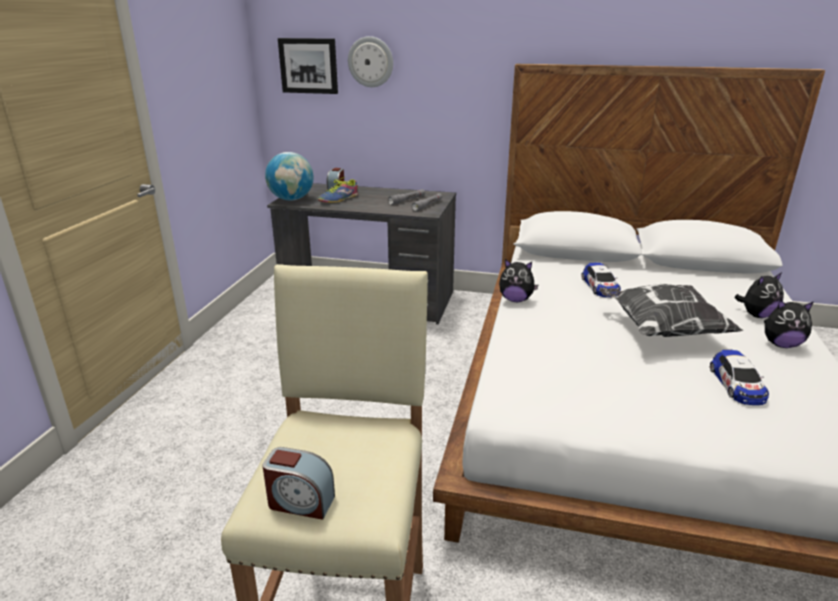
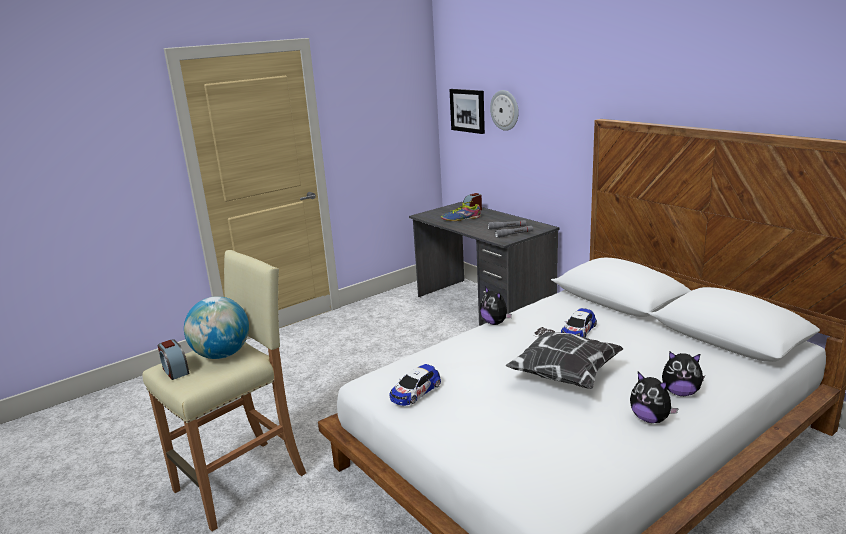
camera: 40 degrees right, 5 degrees down
globe [265,152,314,201] -> globe moved to [184,296,249,359]
toy car [710,350,769,405] -> toy car moved to [389,364,441,406]

